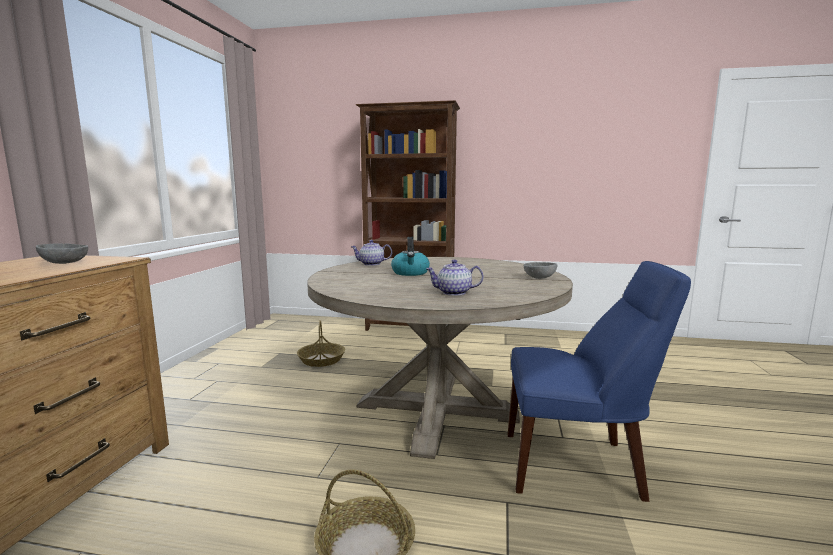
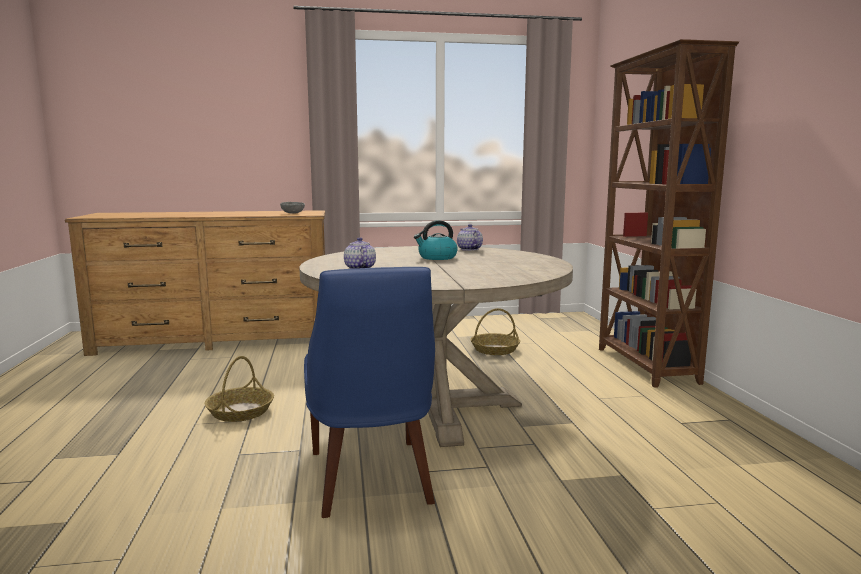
camera: 70 degrees right, 0 degrees up
grey bowl [524,262,557,279] -> none

